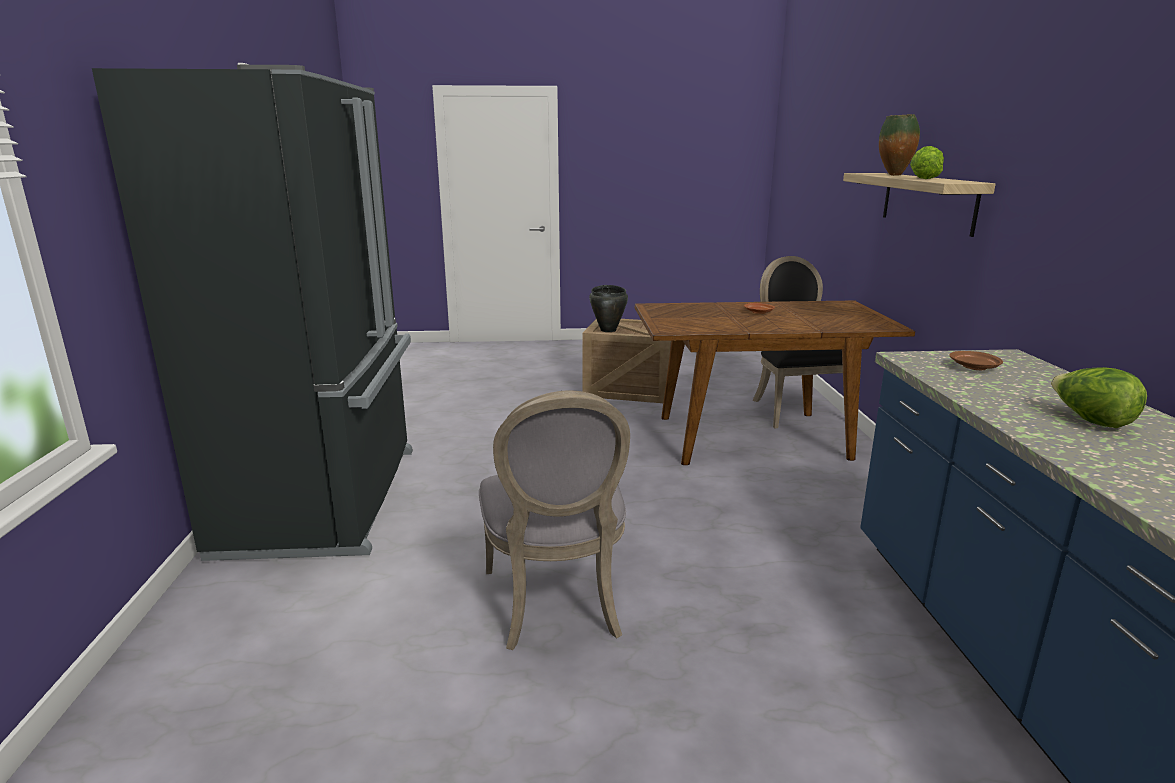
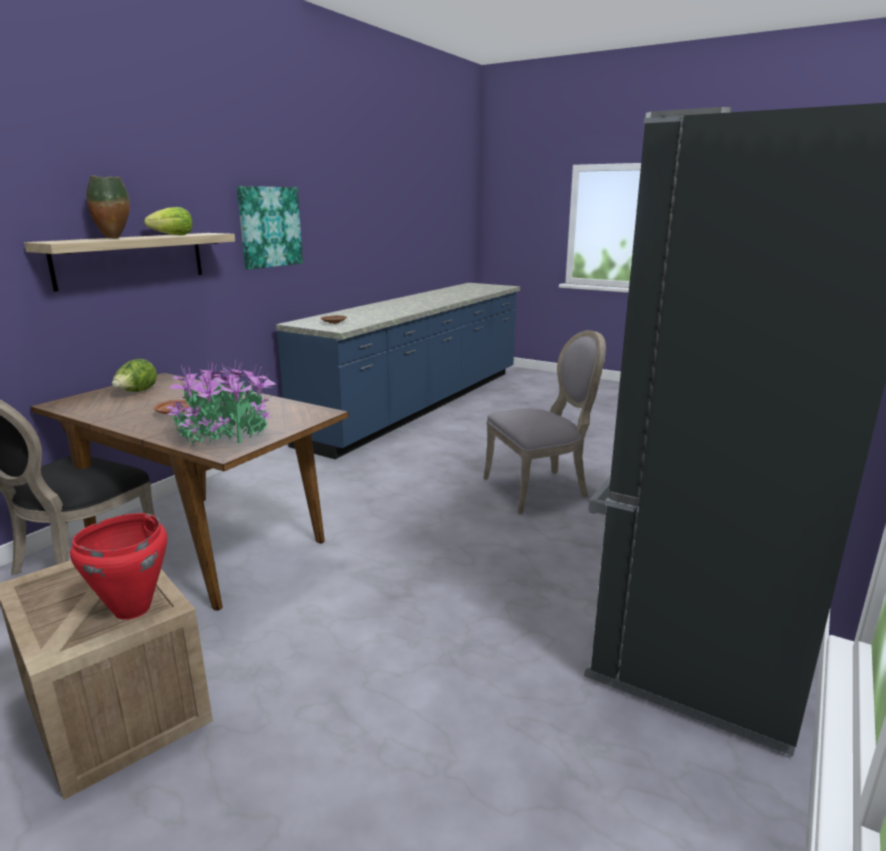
camera: 145 degrees left, 0 degrees up
grey chair [479,390,630,650] -> grey chair turned 45 degrees clockwise [484,330,606,514]
black cooking pot [589,285,628,332] -> red cooking pot [70,513,167,620]
lettuce [1051,367,1147,428] -> lettuce moved to [112,359,157,392]
none -> potted plant [167,359,276,445]
none -> picture [237,186,303,270]

